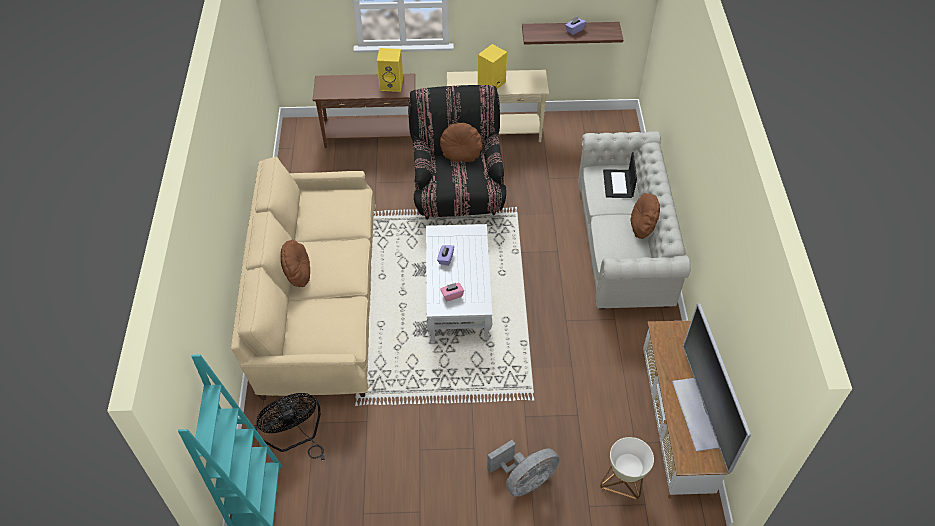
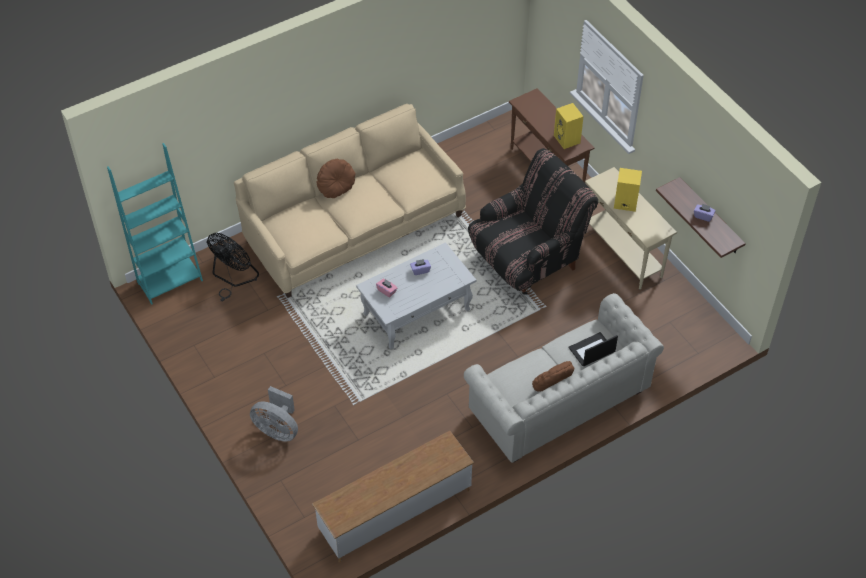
camera: 60 degrees right, 0 degrees up
brown pillow [440,123,482,162] -> none
planter [600,437,654,499] -> none
television [672,303,751,474] -> none

